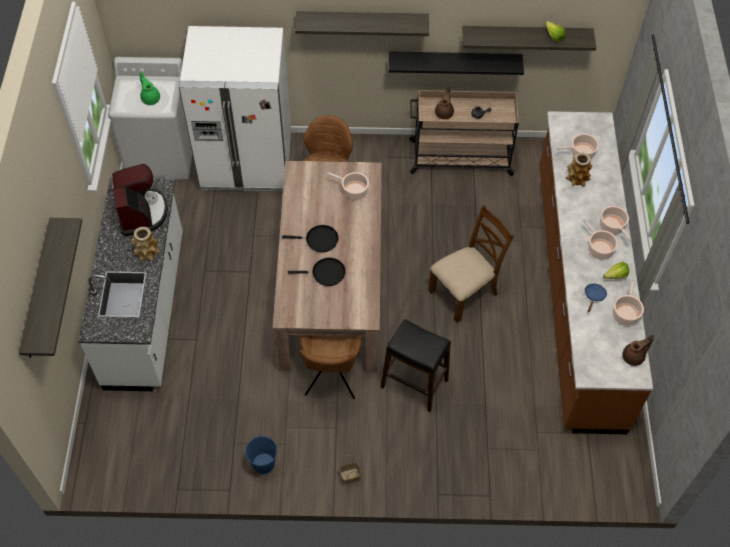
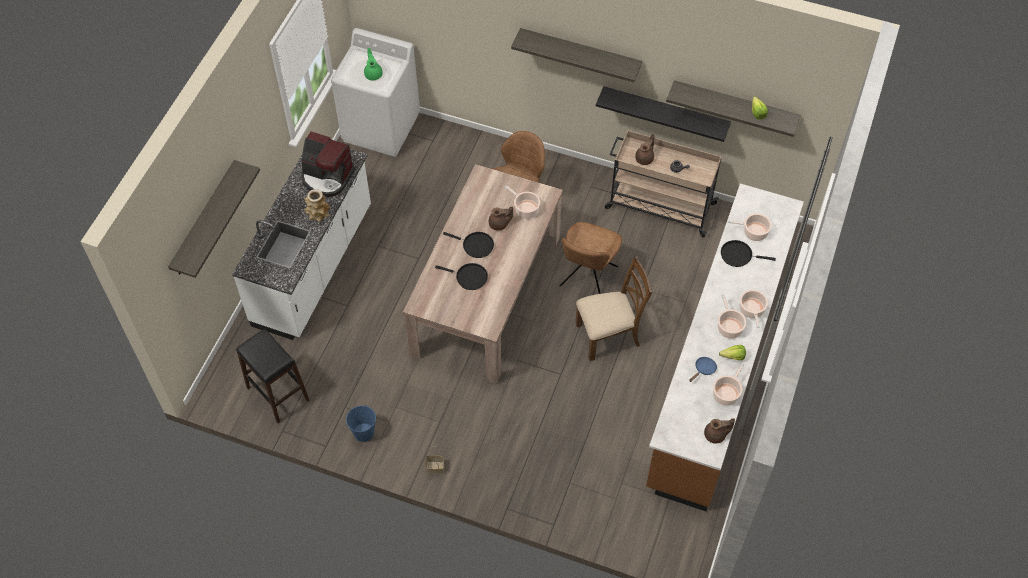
camera: 20 degrees right, 0 degrees up
coffee machine [112,164,168,236] -> coffee machine turned 105 degrees clockwise [301,131,355,197]
white fridge [179,26,292,191] -> none
brown chair [300,335,362,399] -> brown chair moved to [559,222,622,294]
black stool [381,319,451,412] -> black stool moved to [236,329,309,423]
vase [566,153,592,186] -> black frying pan [721,240,776,267]
none -> brown teapot [489,206,513,231]

